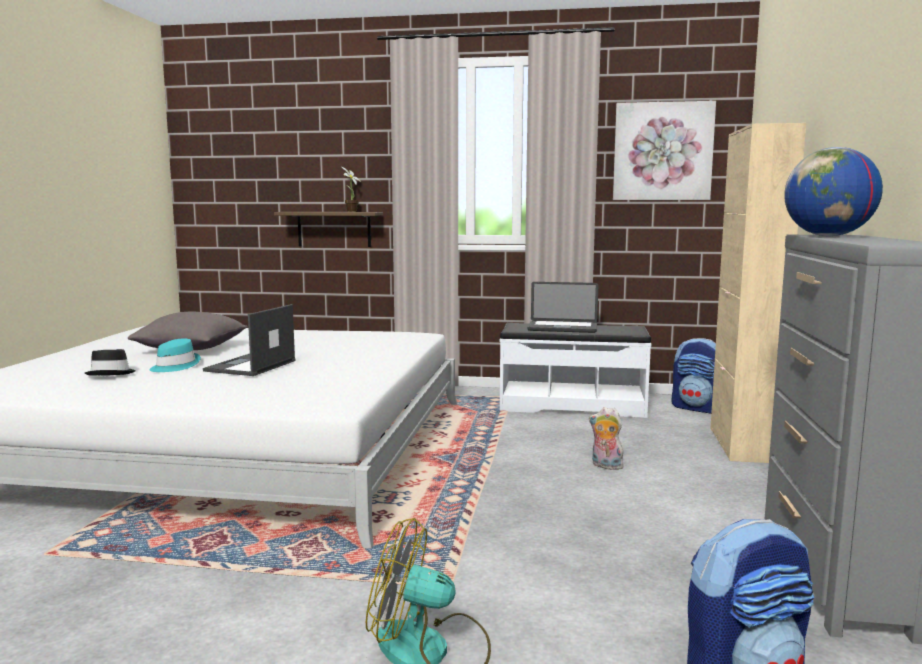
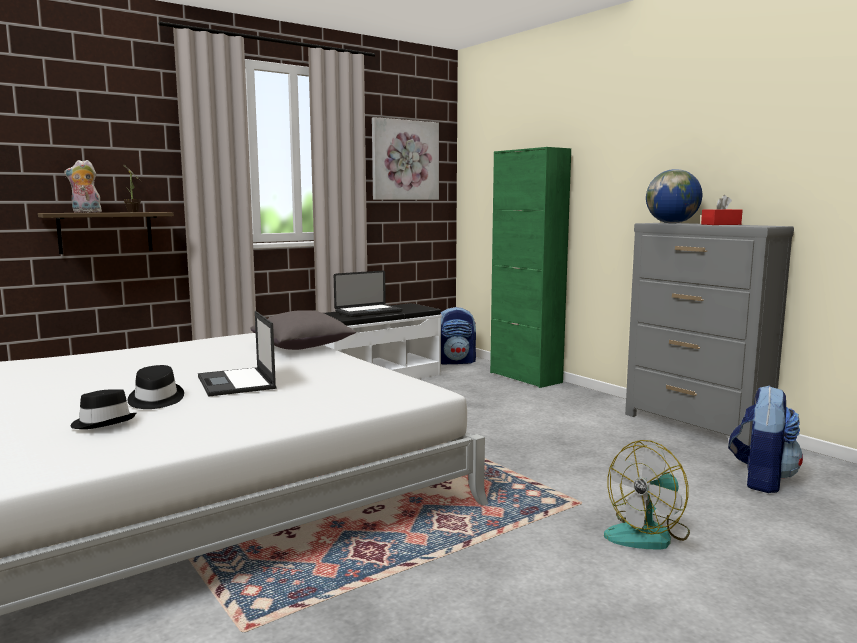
camera: 45 degrees left, 0 degrees up
grey pillow [128,312,248,350] -> grey pillow moved to [250,310,356,350]
turquoise hat [149,339,201,372] -> black hat [128,365,184,409]
plush toy [589,407,624,470] -> plush toy moved to [64,160,102,213]
beige cabinet [710,123,806,463] -> green cabinet [490,147,571,388]
none -> red tissue box [701,195,743,225]

